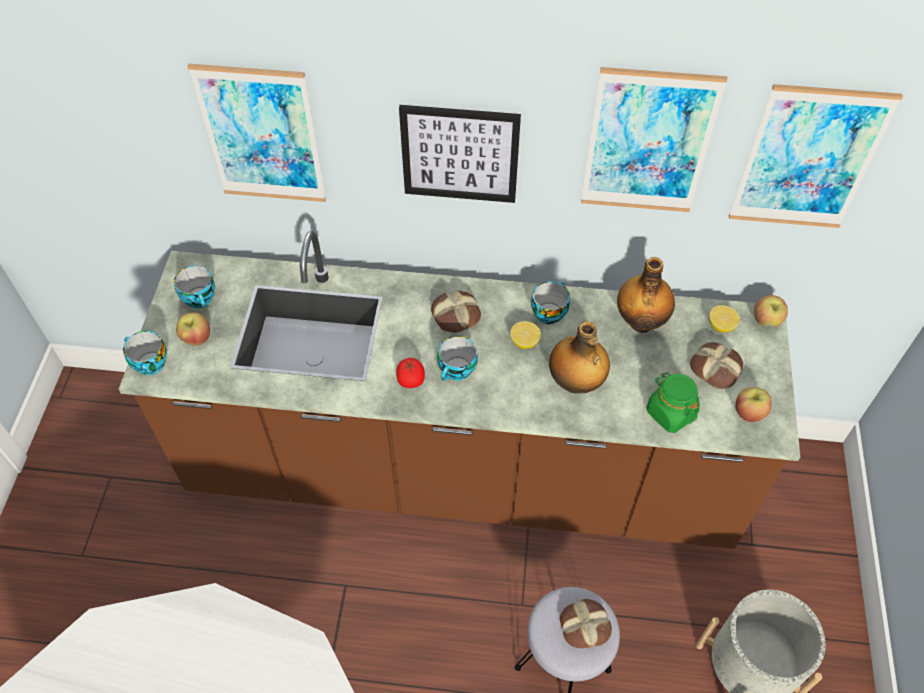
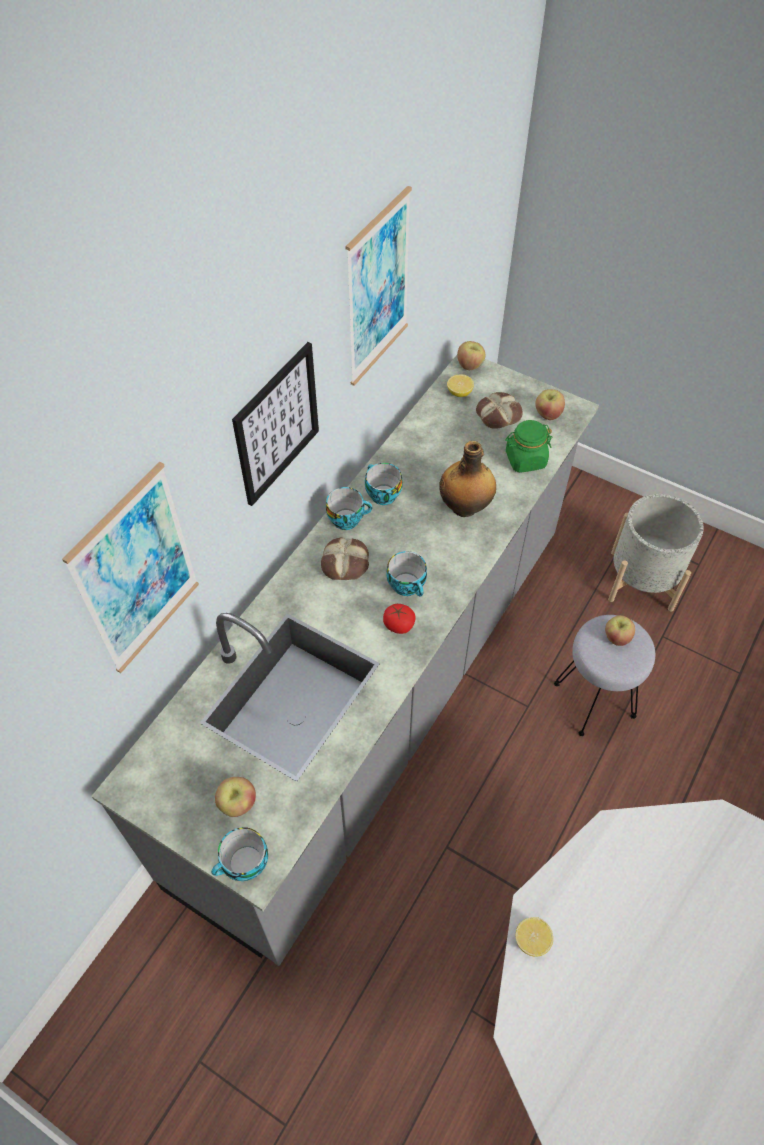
camera: 65 degrees left, 0 degrees up
brown counter [118,231,800,549] -> grey counter [91,355,599,966]
cup [174,266,215,308] -> cup moved to [326,487,373,530]
lemon [510,321,541,349] -> lemon moved to [516,917,553,957]
bread [560,599,612,648] -> apple [605,615,635,646]
bottle [617,257,675,333] -> none
picture [729,84,903,228] -> none

